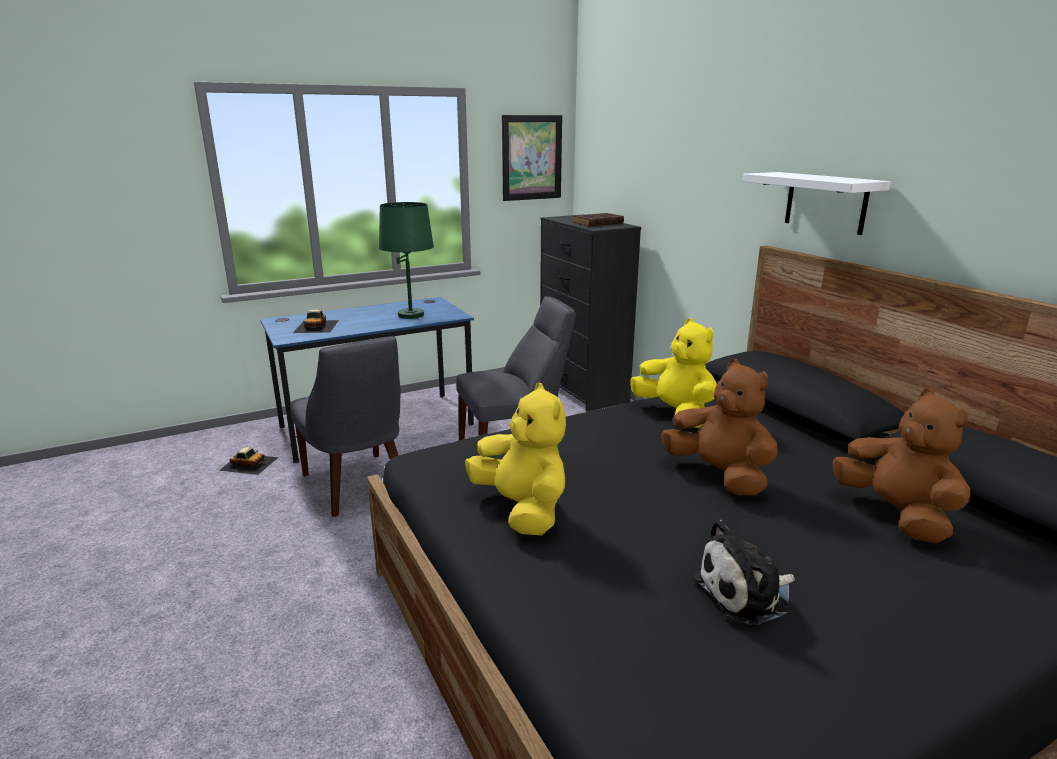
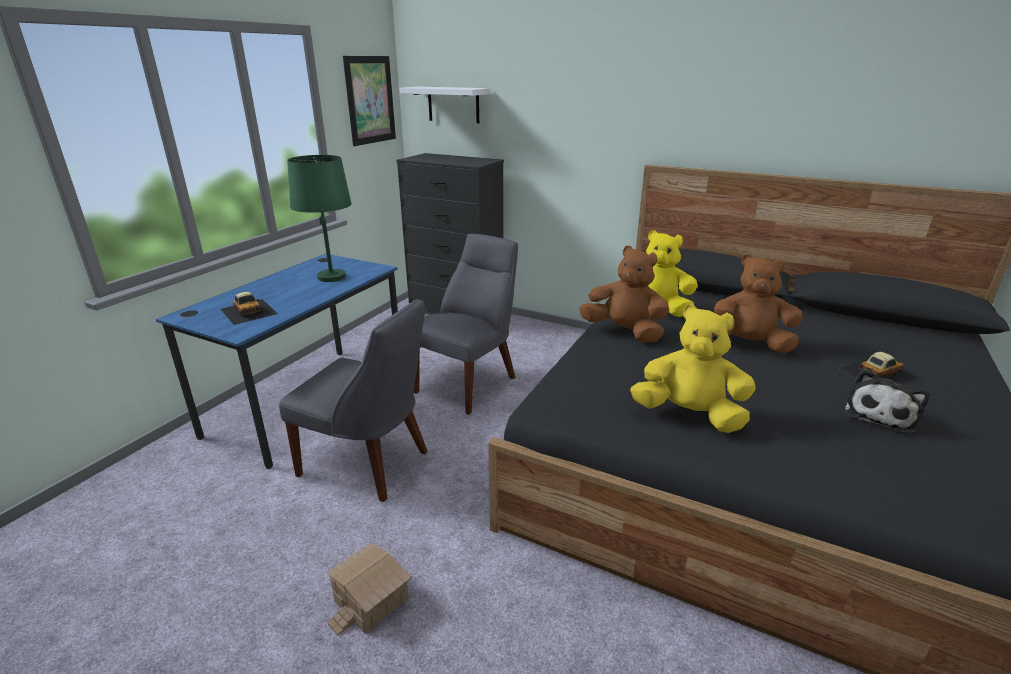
camera: 35 degrees left, 5 degrees up
toy car [219,447,279,475] -> toy car moved to [839,352,919,384]
brown book [573,213,624,226] -> none
white shelf [742,172,891,235] -> white shelf moved to [399,87,490,123]
brown plush toy [833,388,970,543] -> brown plush toy moved to [579,246,669,343]
none -> toy house [327,543,412,636]

